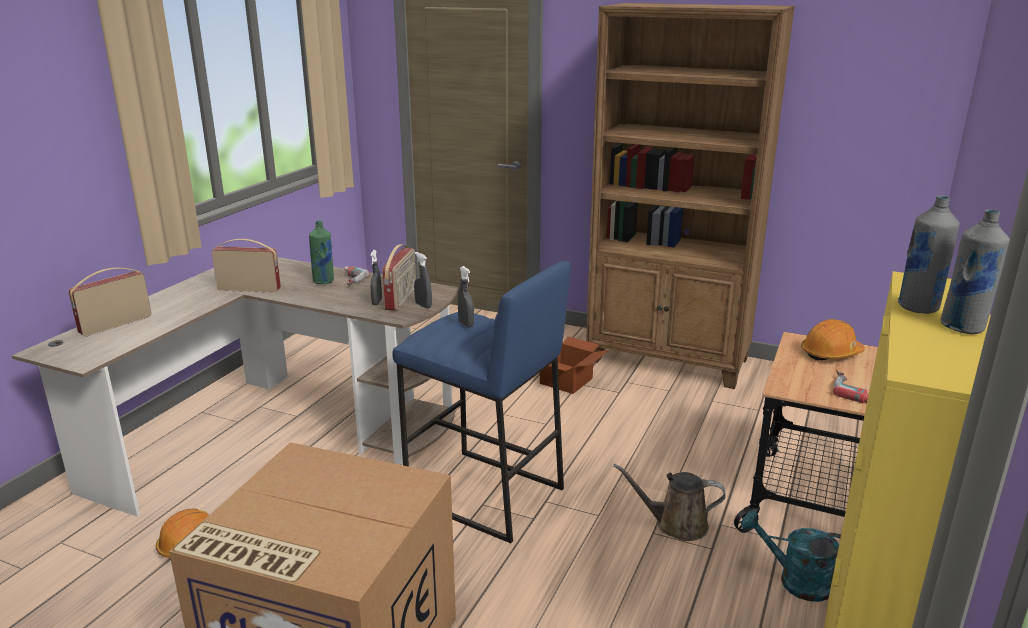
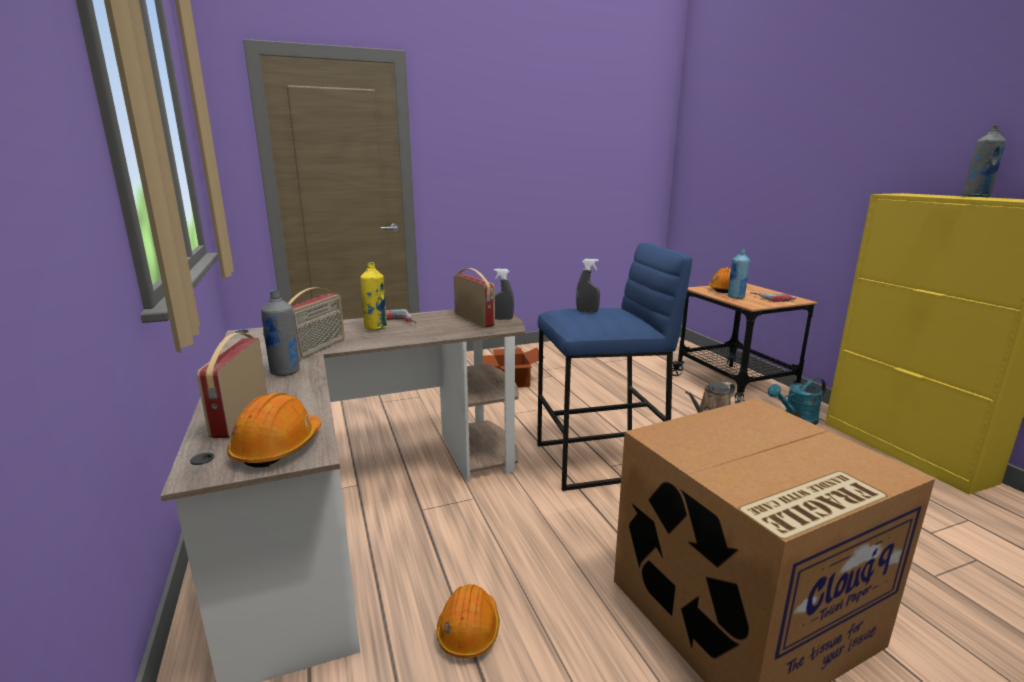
camera: 45 degrees left, 5 degrees down
radio [211,239,281,293] -> radio turned 150 degrees clockwise [288,287,345,360]
green bottle [309,221,334,284] -> yellow bottle [360,262,387,330]
grey spray bottle [370,250,382,305] -> none
brown bookcase [586,3,795,389] -> none
grey bottle [898,196,960,314] -> grey bottle moved to [261,290,300,376]
none -> orange hard hat [227,393,322,467]
none -> blue bottle [728,249,750,299]

